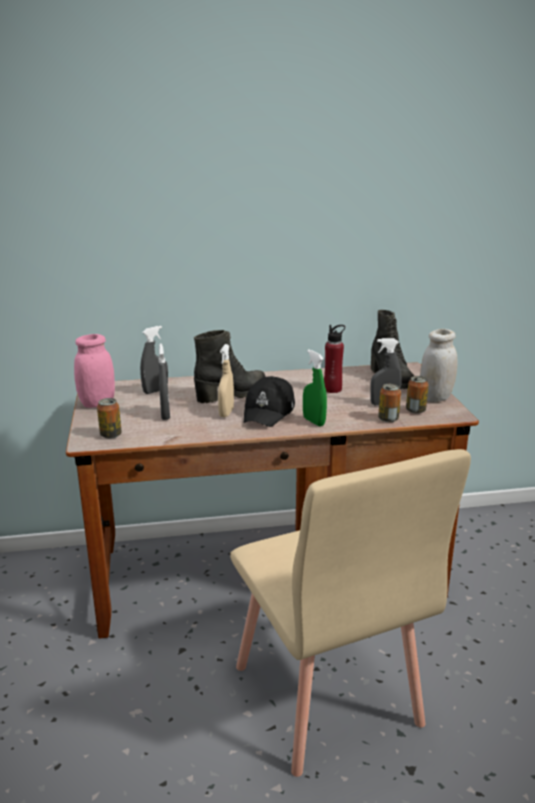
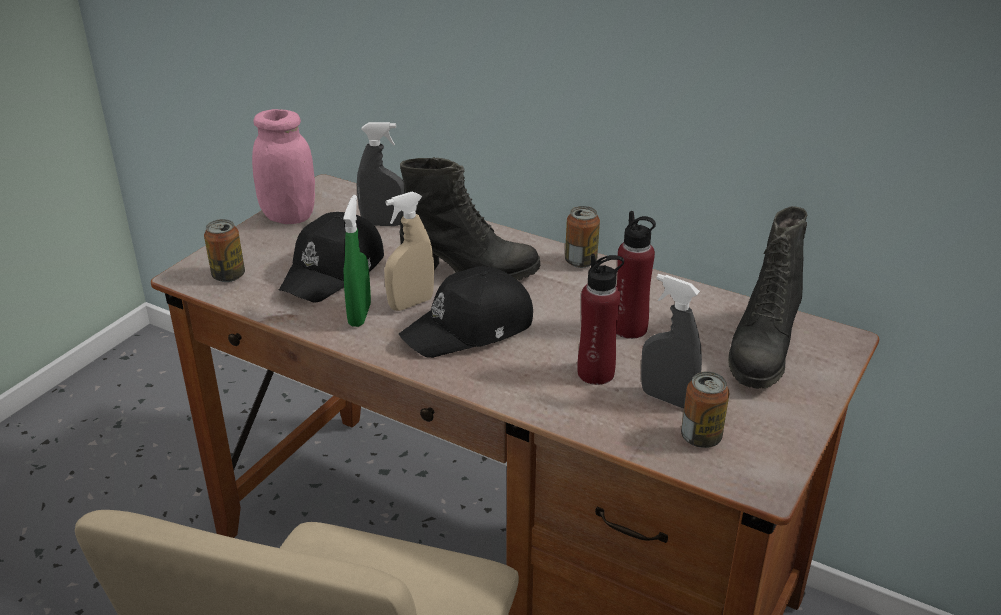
camera: 40 degrees right, 10 degrees up
grey spray bottle [159,344,170,420] -> black cap [279,212,384,303]
green spray bottle [303,350,327,426] -> green spray bottle moved to [343,195,371,327]
can [378,384,401,422] -> can moved to [565,206,600,268]
white jar [420,329,457,402] -> none
none -> red bottle [577,254,624,385]

